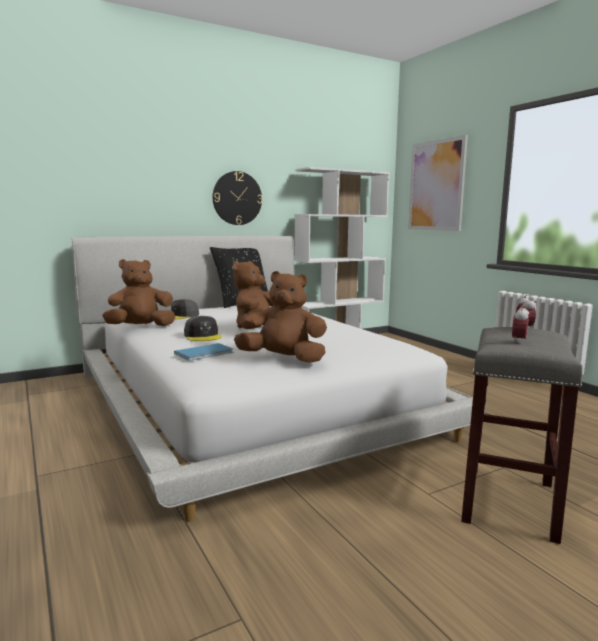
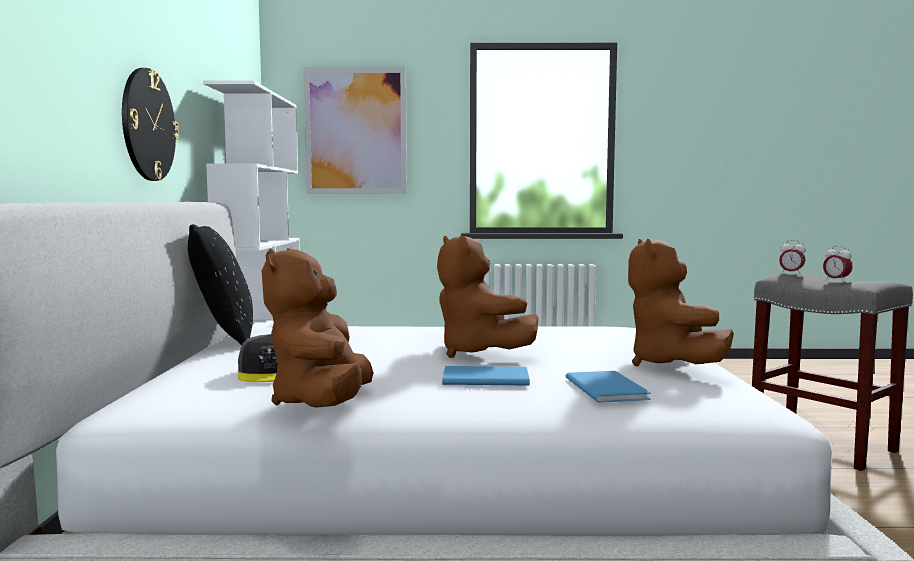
camera: 60 degrees left, 5 degrees down
grey cap [184,316,222,341] -> blue book [442,366,530,386]
brown plush toy [234,271,327,363] -> brown plush toy turned 45 degrees counterclockwise [628,239,734,366]

